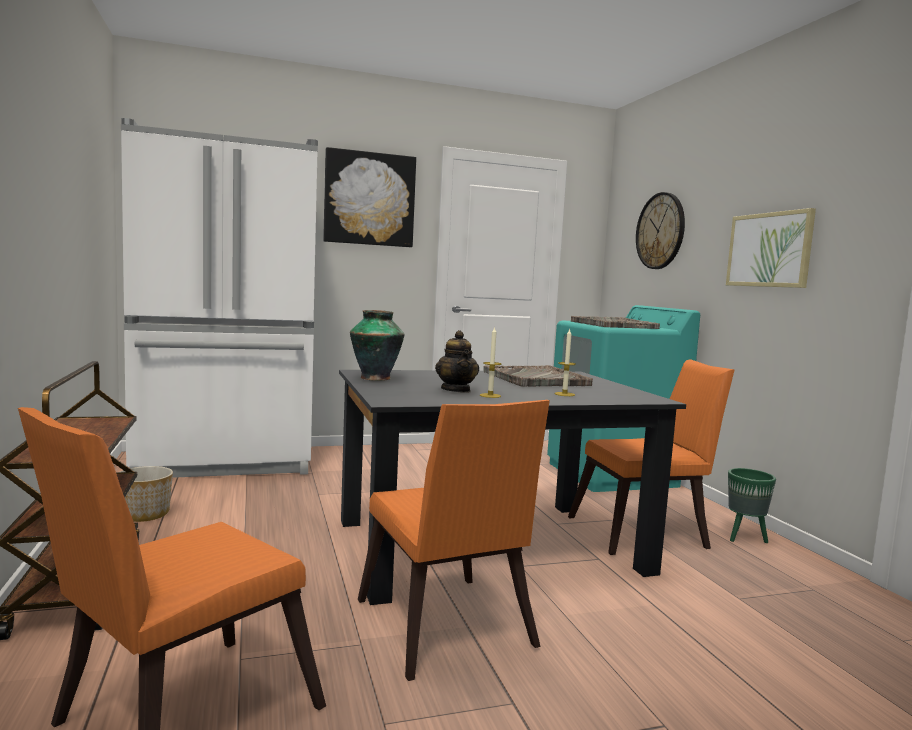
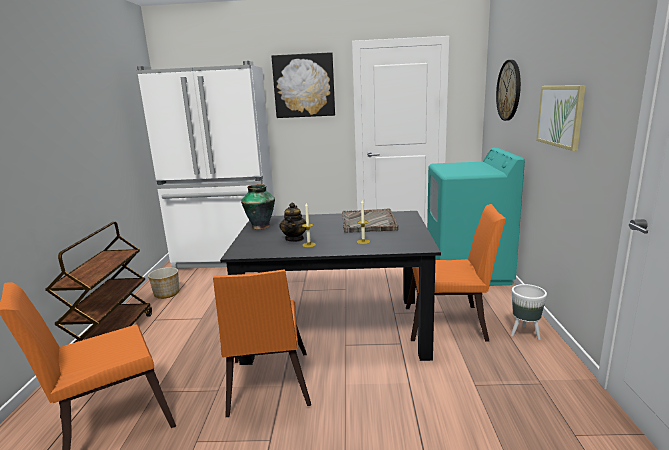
camera: 20 degrees right, 10 degrees up
grey tray [571,316,660,329] -> none
green planter [728,468,776,543] -> white planter [511,284,547,340]

